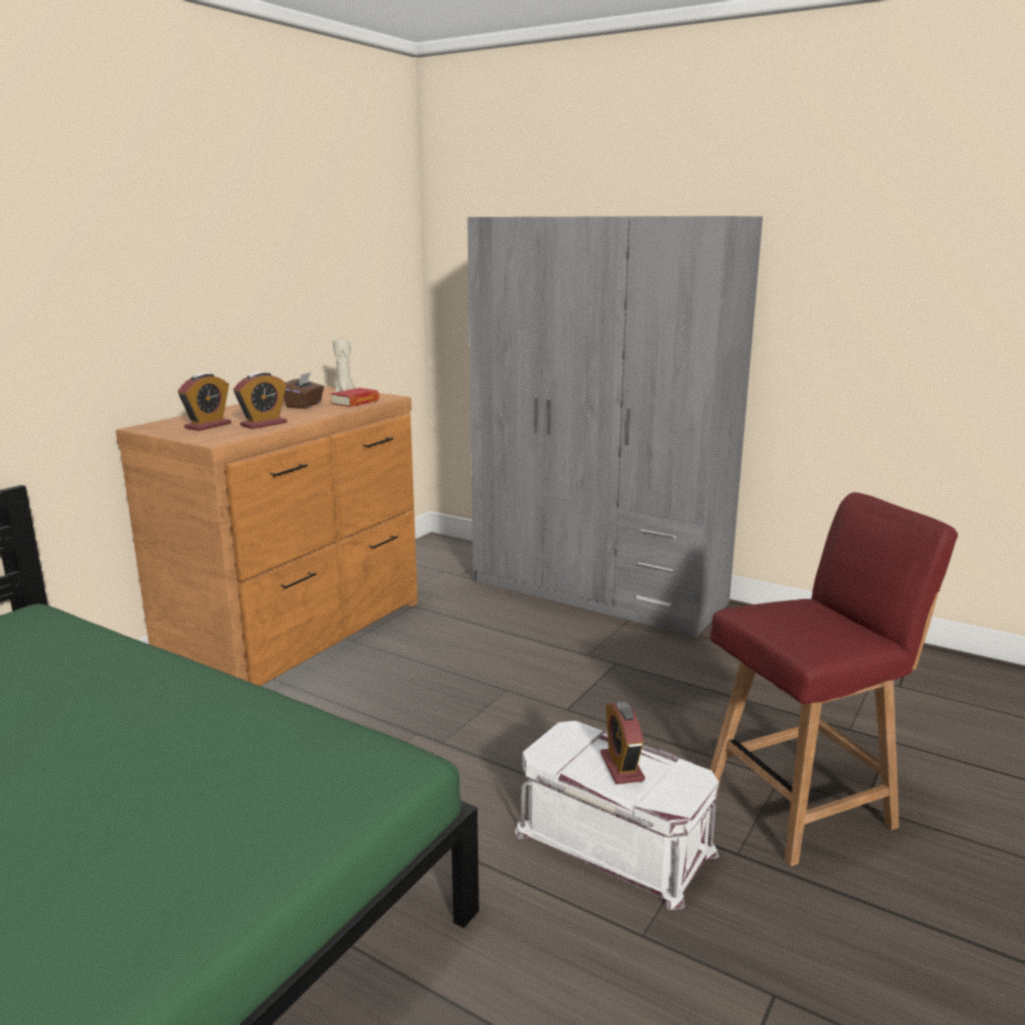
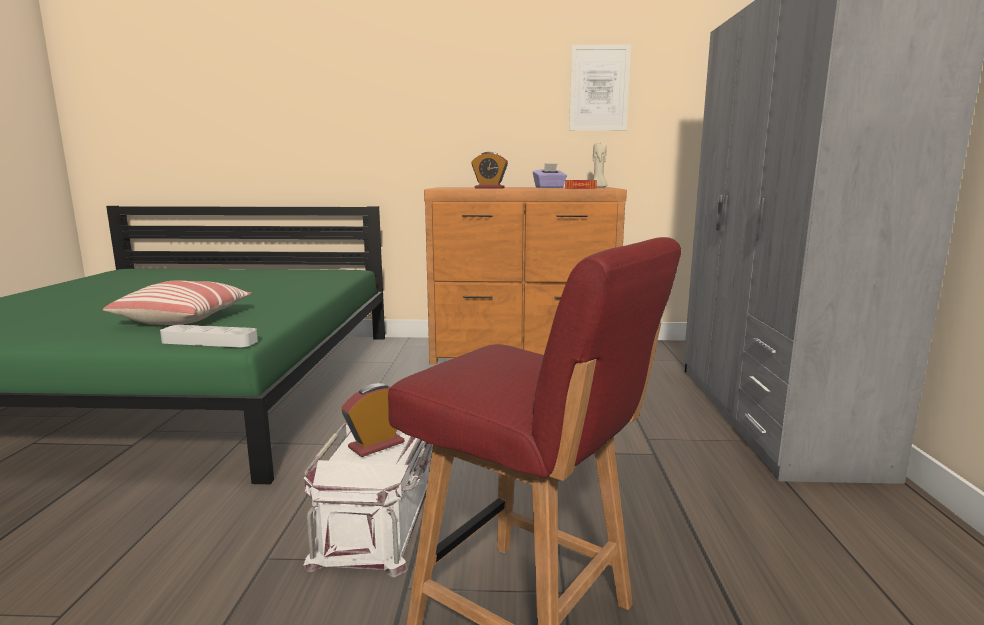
camera: 60 degrees right, 5 degrees down
alarm clock [178,373,231,431] -> none
brown tissue box [284,372,324,409] -> purple tissue box [533,163,567,188]
none -> pillow [103,280,252,325]
none -> grey tray [160,325,258,348]
none -> picture [569,44,631,131]

